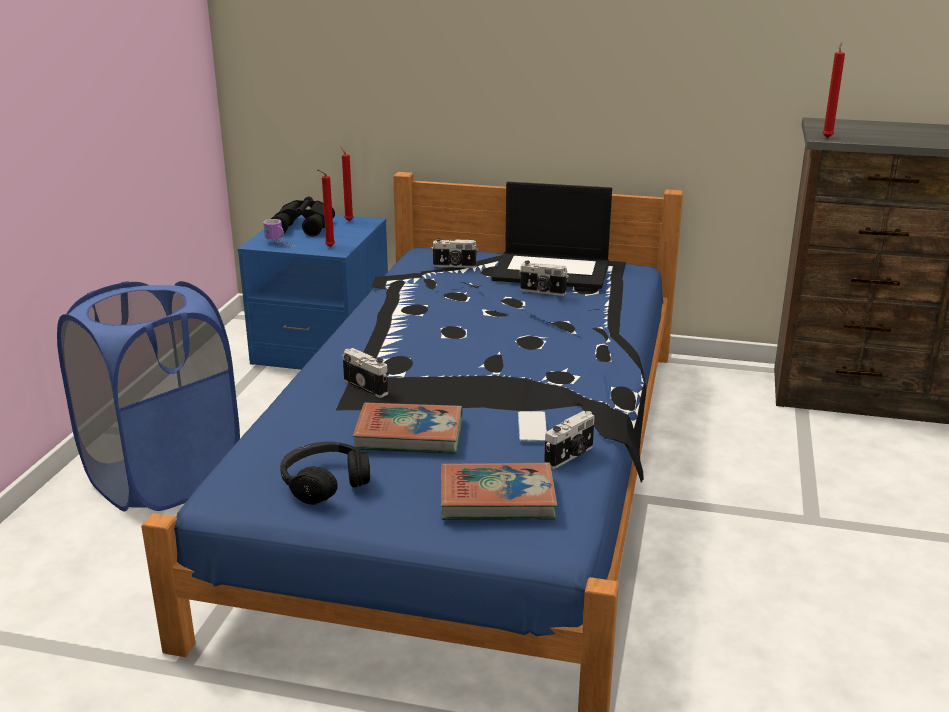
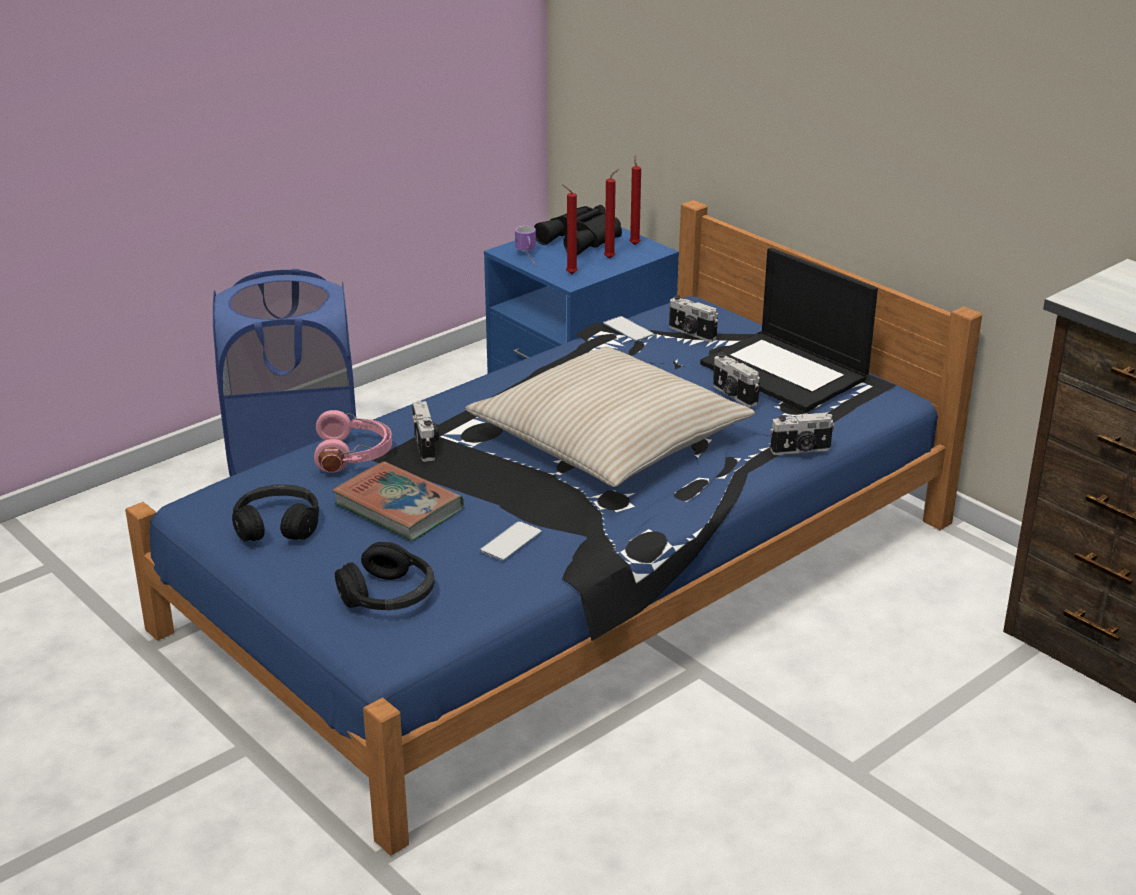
camera: 35 degrees right, 5 degrees up
book [441,463,557,520] -> black headphones [335,542,434,610]
camera [544,411,595,469] -> camera moved to [770,412,835,455]
red candle [822,42,845,138] -> red candle moved to [604,169,619,259]
none -> pink headphones [314,410,392,473]
none -> beige pillow [466,346,755,487]
none -> phone [603,316,654,341]

